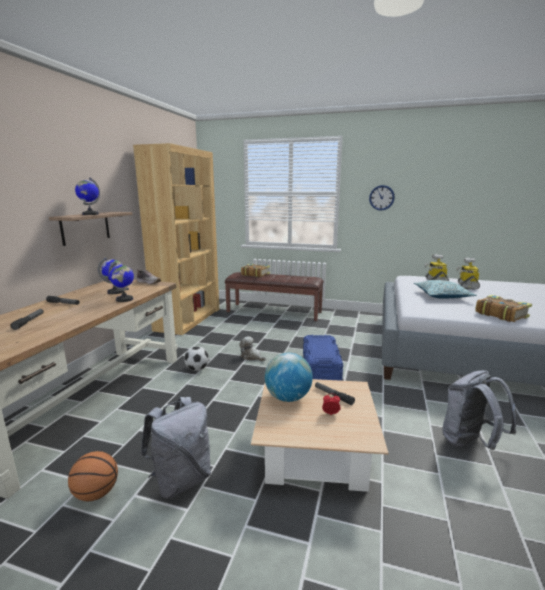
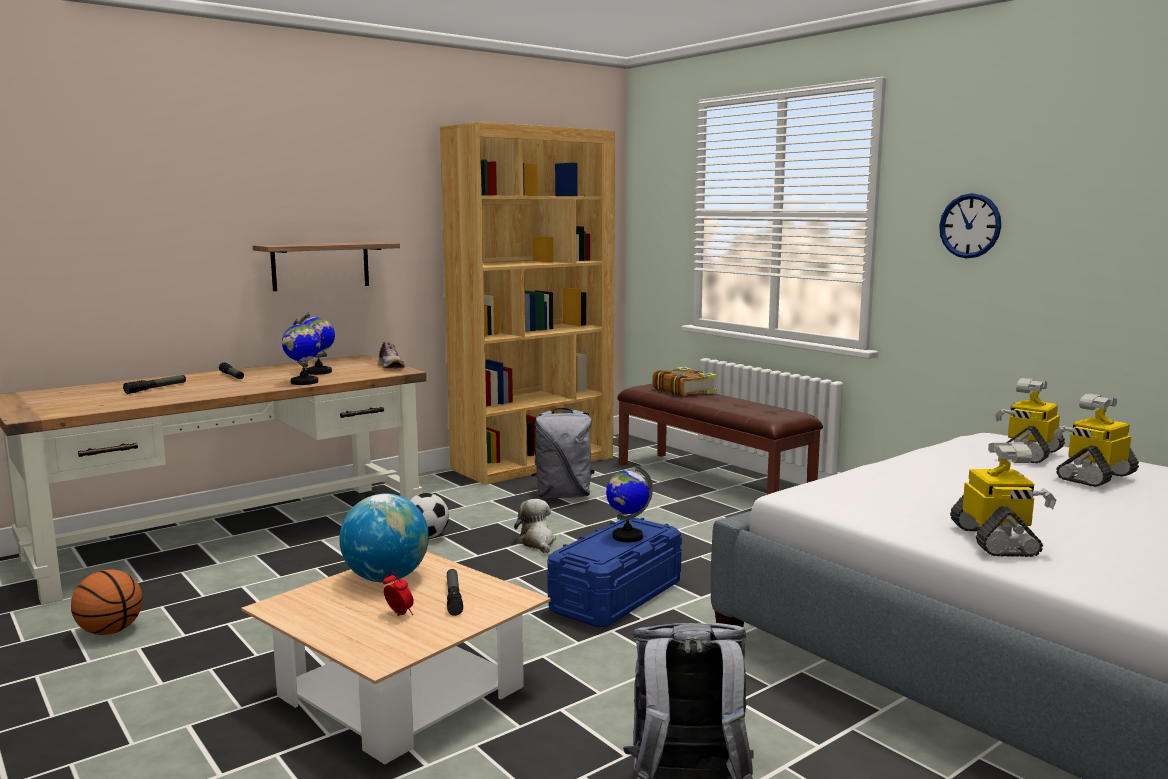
camera: 35 degrees right, 5 degrees down
globe [75,178,100,215] -> globe moved to [606,465,653,542]
grey backpack [140,397,211,499] -> grey backpack moved to [532,408,595,498]
pillow [414,280,477,299] -> none
book [475,295,532,322] -> toy robot [950,442,1056,557]

